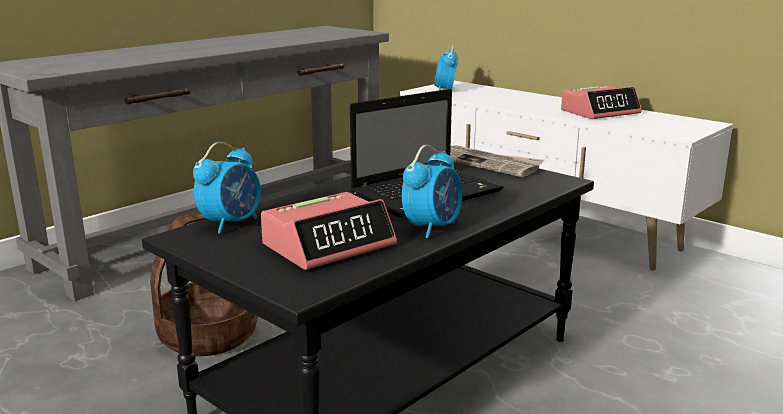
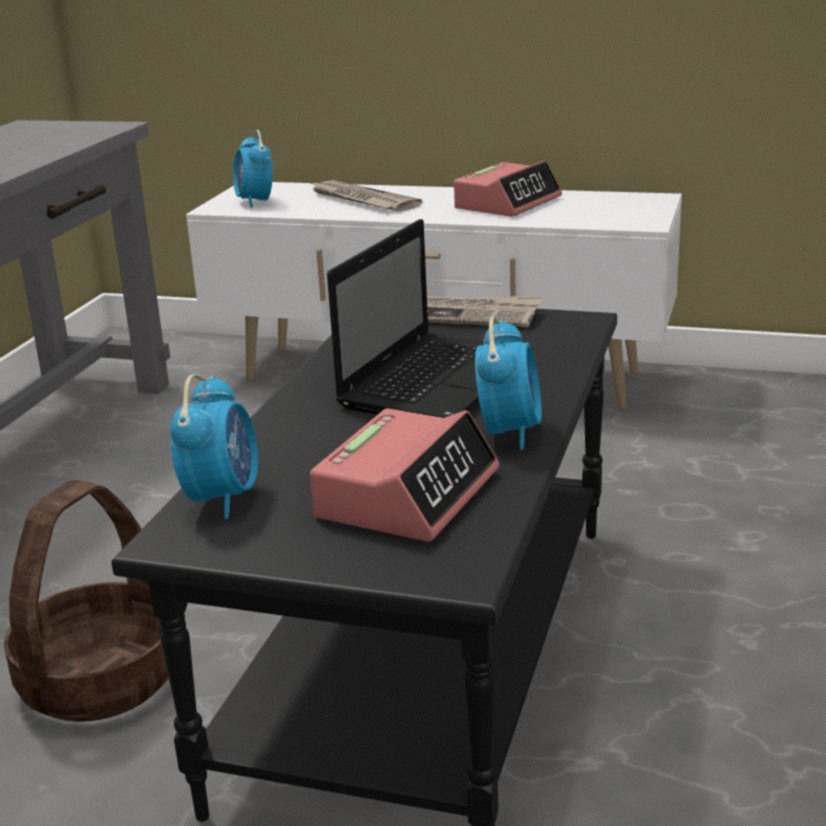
camera: 25 degrees left, 5 degrees up
none -> newspaper [311,180,423,212]

